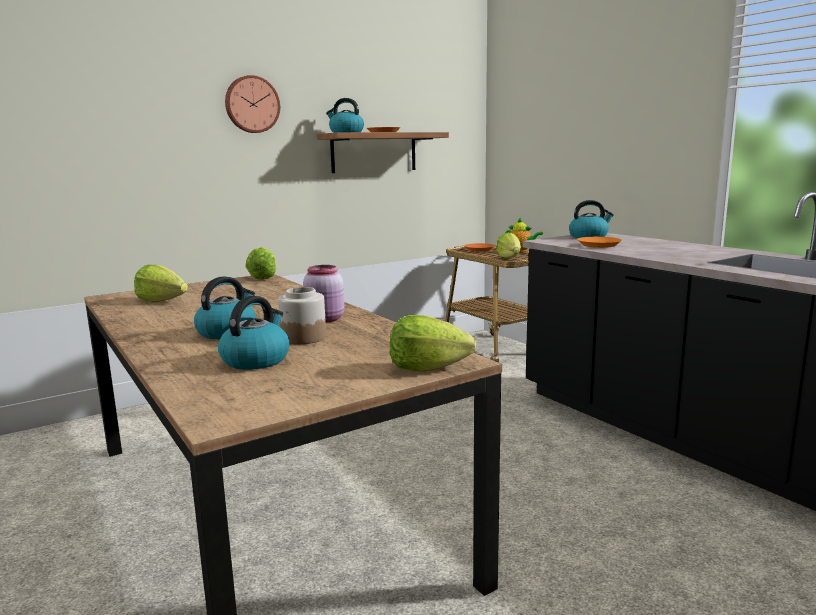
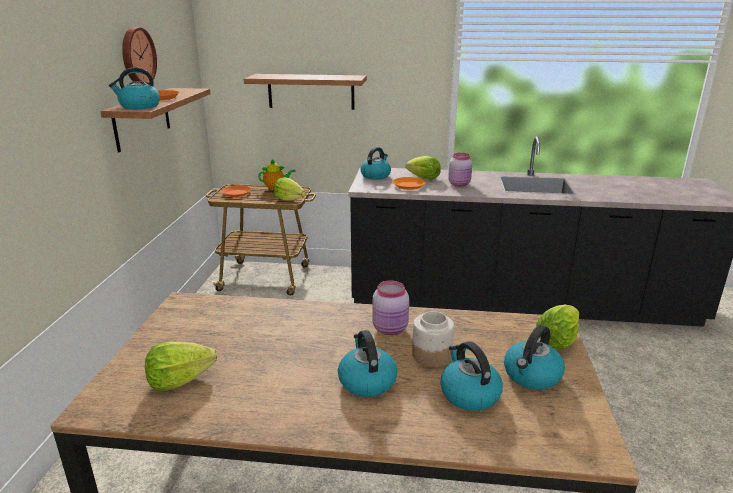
camera: 50 degrees left, 10 degrees up
wall clock [225,75,280,133] -> wall clock moved to [122,27,157,84]
lettuce [245,247,277,280] -> lettuce moved to [405,156,441,180]
none -> shelf [244,74,367,110]
none -> pink jar [448,153,472,187]
none -> kettle [504,325,565,390]

